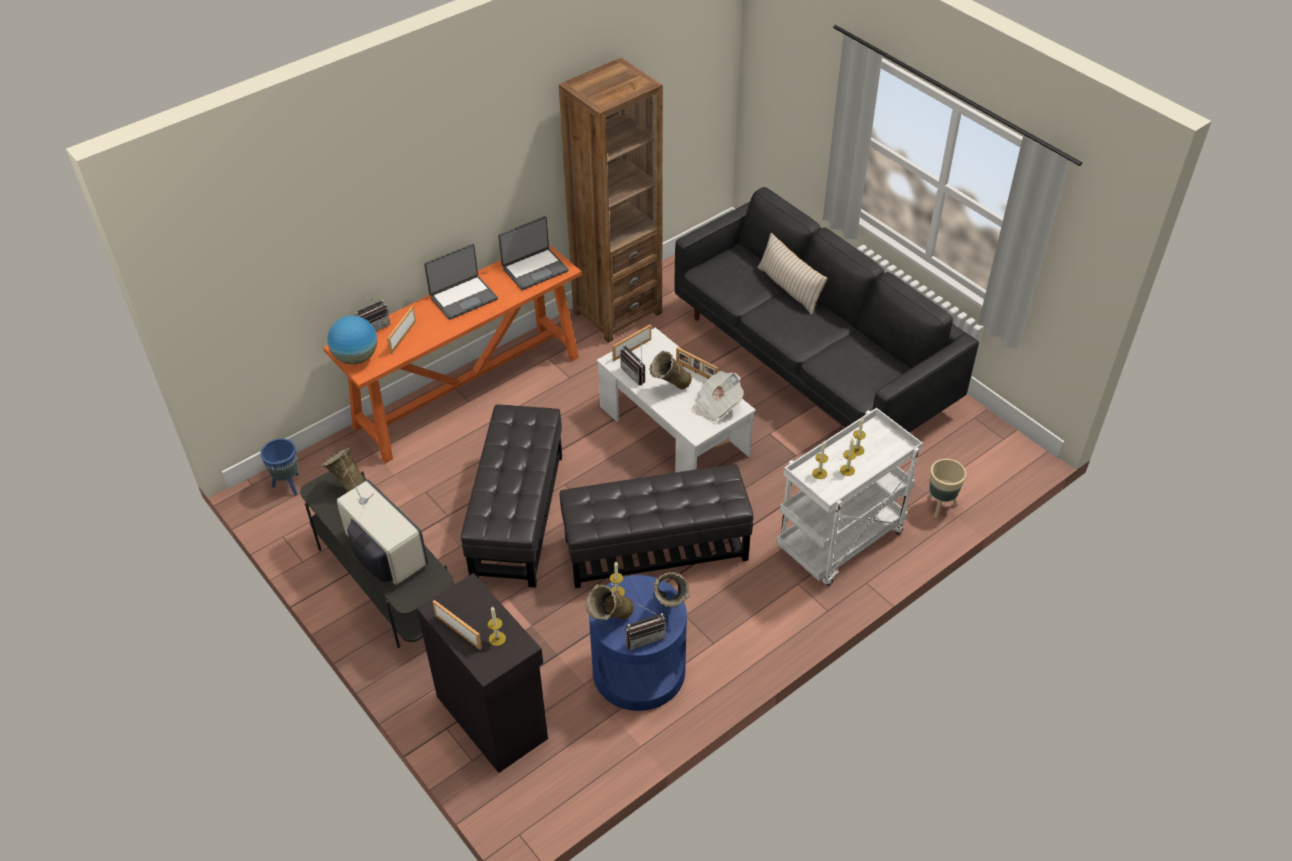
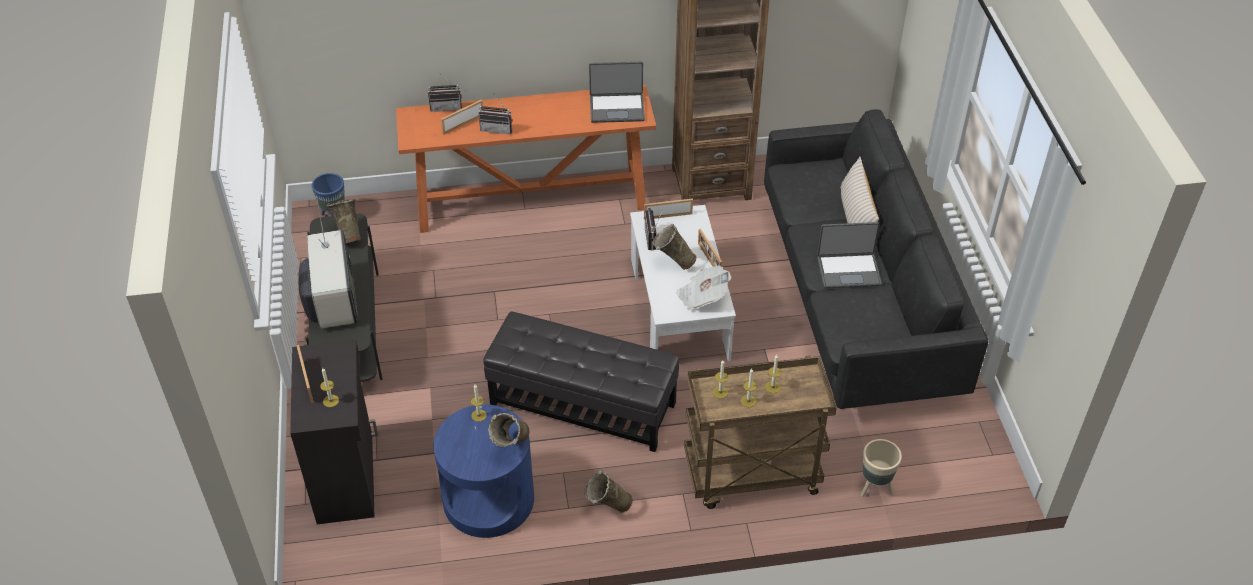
camera: 30 degrees right, 0 degrees up
globe [327,315,377,364] -> none
laptop [424,243,498,320] -> laptop moved to [817,222,882,289]
black ottoman [461,405,562,588] -> none
beige vase [585,584,634,620] -> beige vase moved to [584,470,633,512]
radio [626,603,667,650] -> radio moved to [479,93,513,134]
white cart [776,408,923,586] -> brown cart [684,355,837,509]

